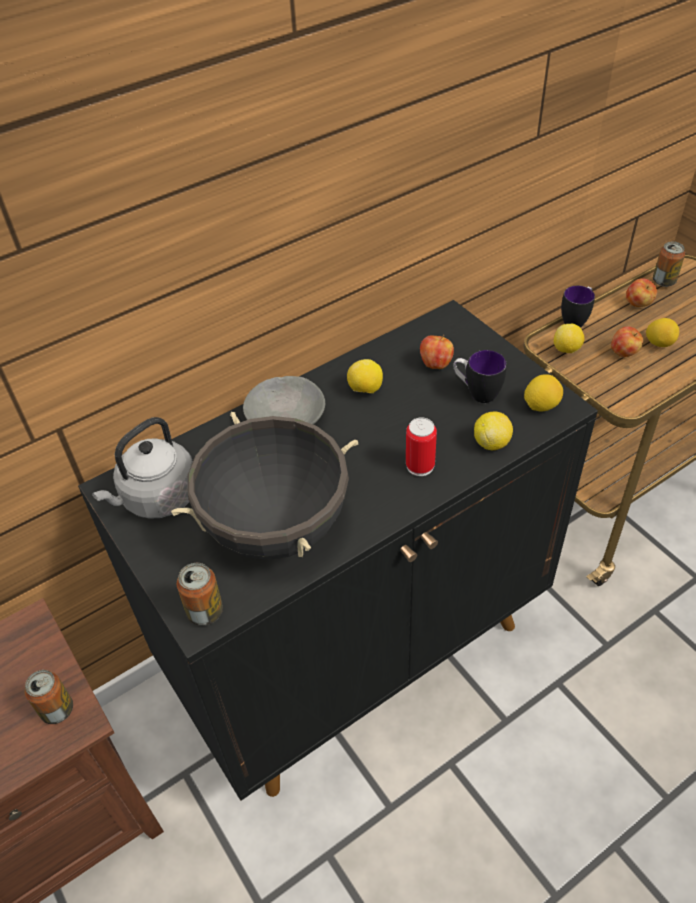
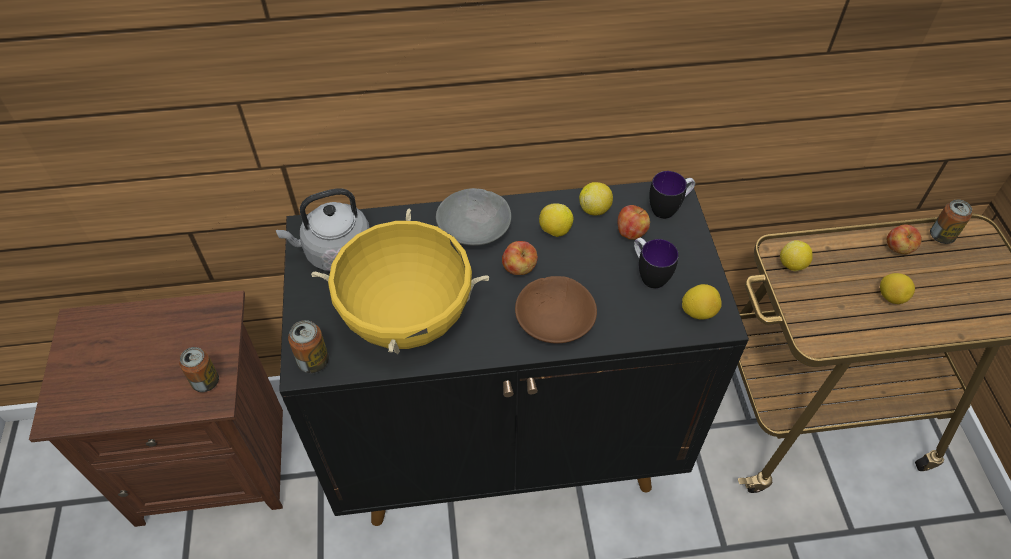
camera: 25 degrees right, 5 degrees up
black cooking pot [171,412,358,560] -> yellow cooking pot [311,208,489,354]
can [406,417,437,476] -> brown bowl [515,276,597,344]
lemon [474,412,513,450] -> lemon moved to [579,182,613,215]
mug [561,286,595,328] -> mug moved to [649,171,695,219]
apple [611,326,643,357] -> apple moved to [502,241,538,275]

